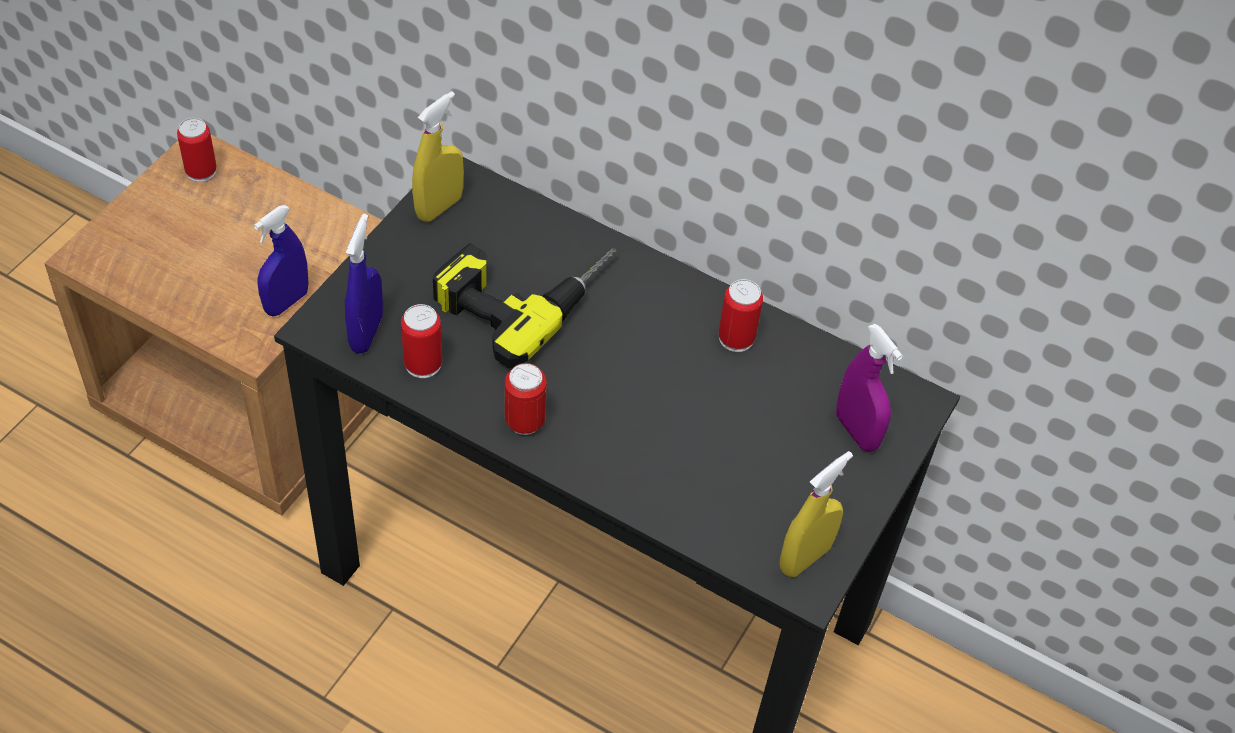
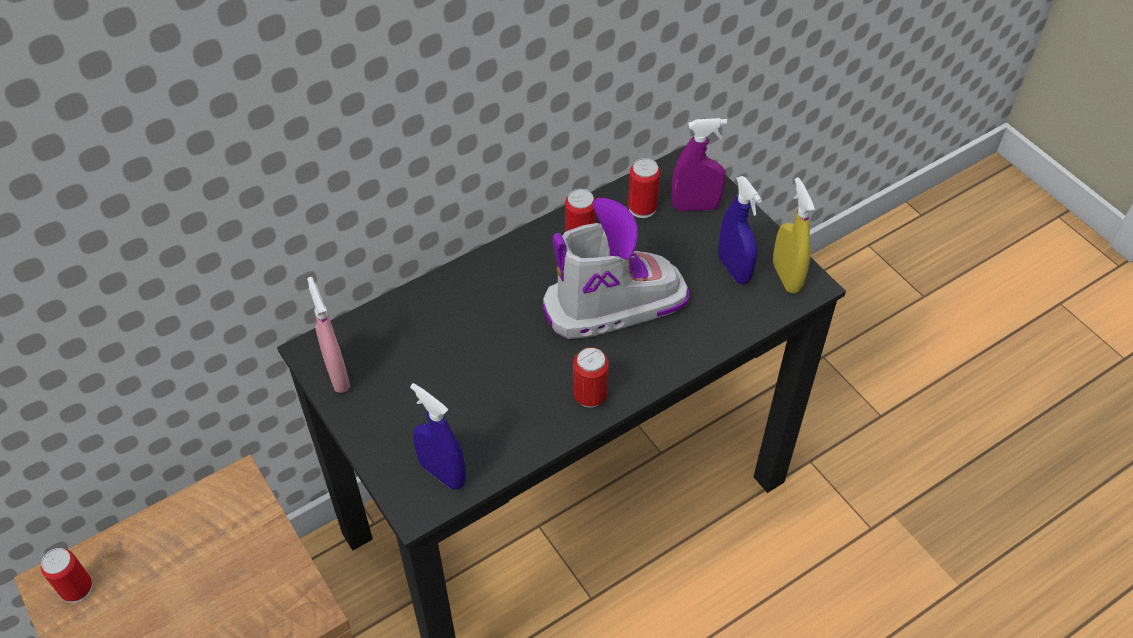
camera: 60 degrees left, 0 degrees up
blue spray bottle [254,205,308,316] -> blue spray bottle moved to [718,176,762,284]
can [401,304,442,378] -> can moved to [628,158,660,218]
yellow spray bottle [412,91,464,222] -> pink spray bottle [307,277,351,393]
power drill [433,243,616,368] -> none
none -> boot [543,198,689,339]

